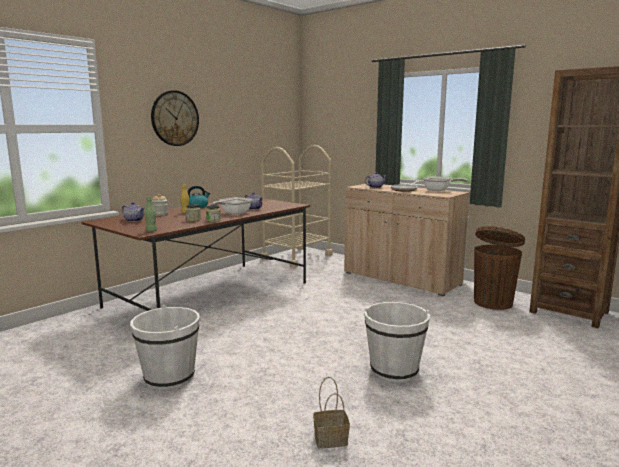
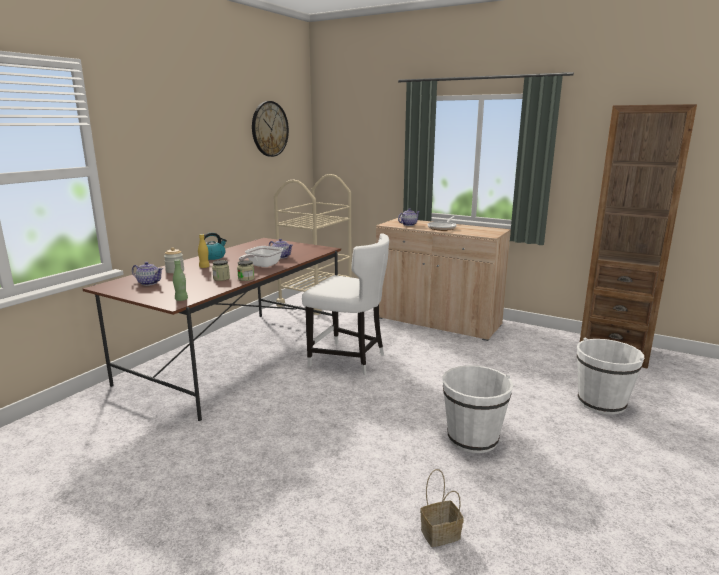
camera: 10 degrees left, 5 degrees up
white bucket [130,305,200,390] -> white bucket moved to [577,338,644,415]
wall clock [151,90,199,146] -> wall clock moved to [252,101,289,157]
frying pan [423,176,468,191] -> none
brown trash can [474,226,525,310] -> none
none -> white chair [302,234,389,375]

